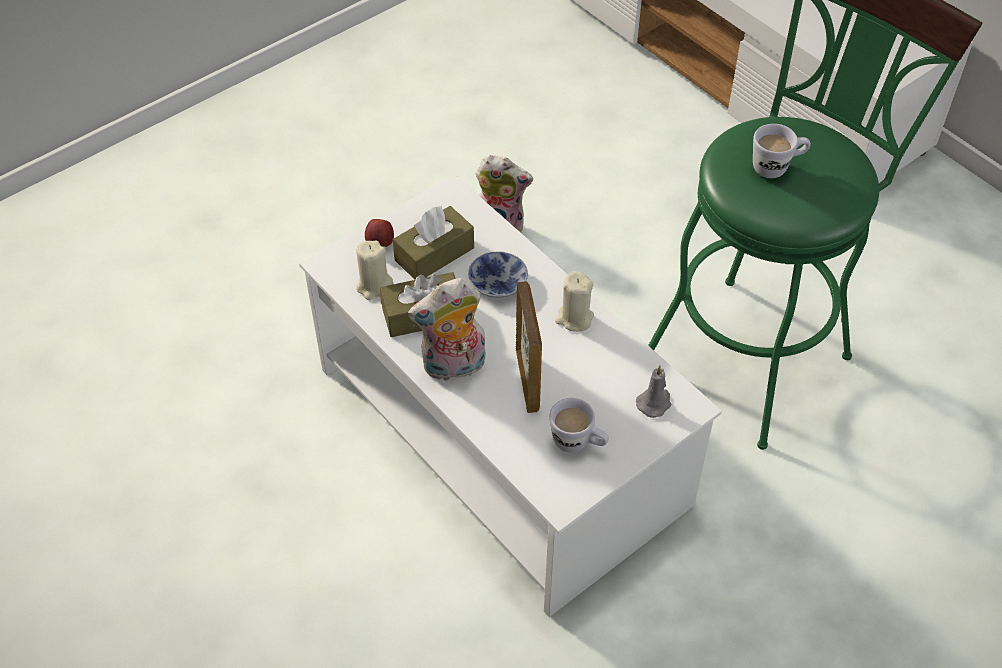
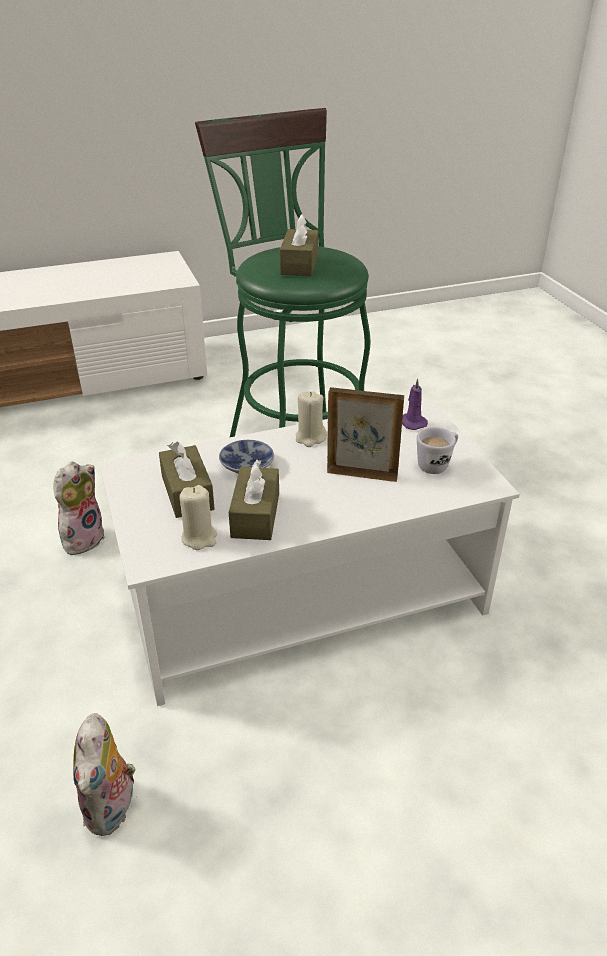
camera: 70 degrees left, 15 degrees down
apple [365,219,394,247] -> none
plush toy [408,278,486,381] -> plush toy moved to [73,713,135,836]
grey candle [636,365,671,418] -> purple candle [402,378,428,430]
white mug [753,124,811,178] -> brown tissue box [280,214,318,276]

